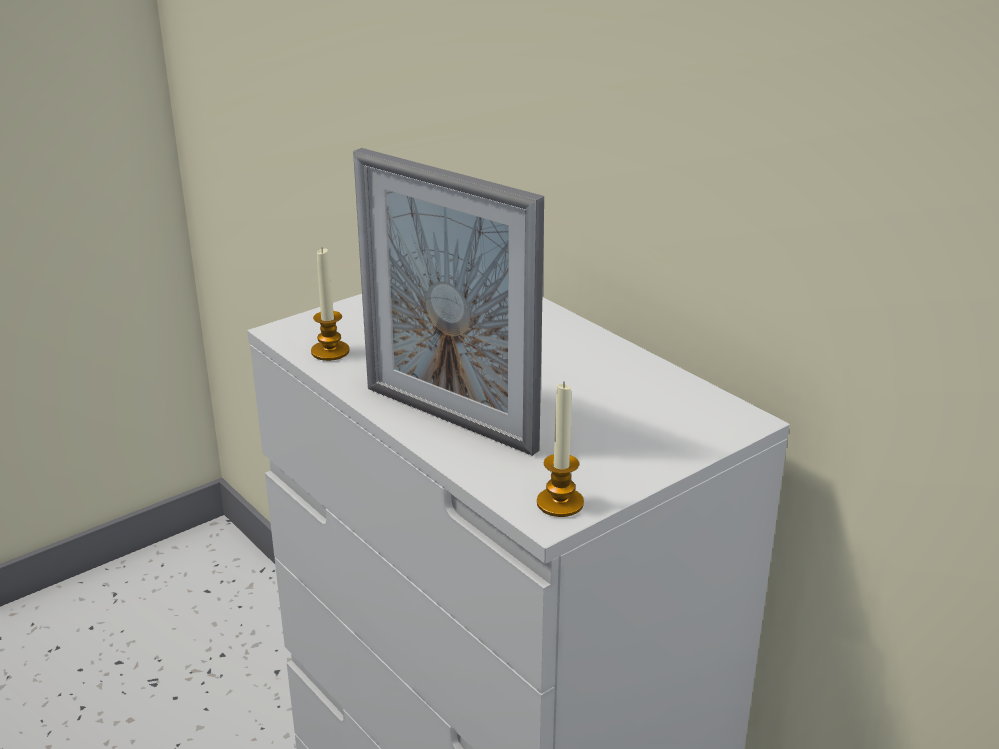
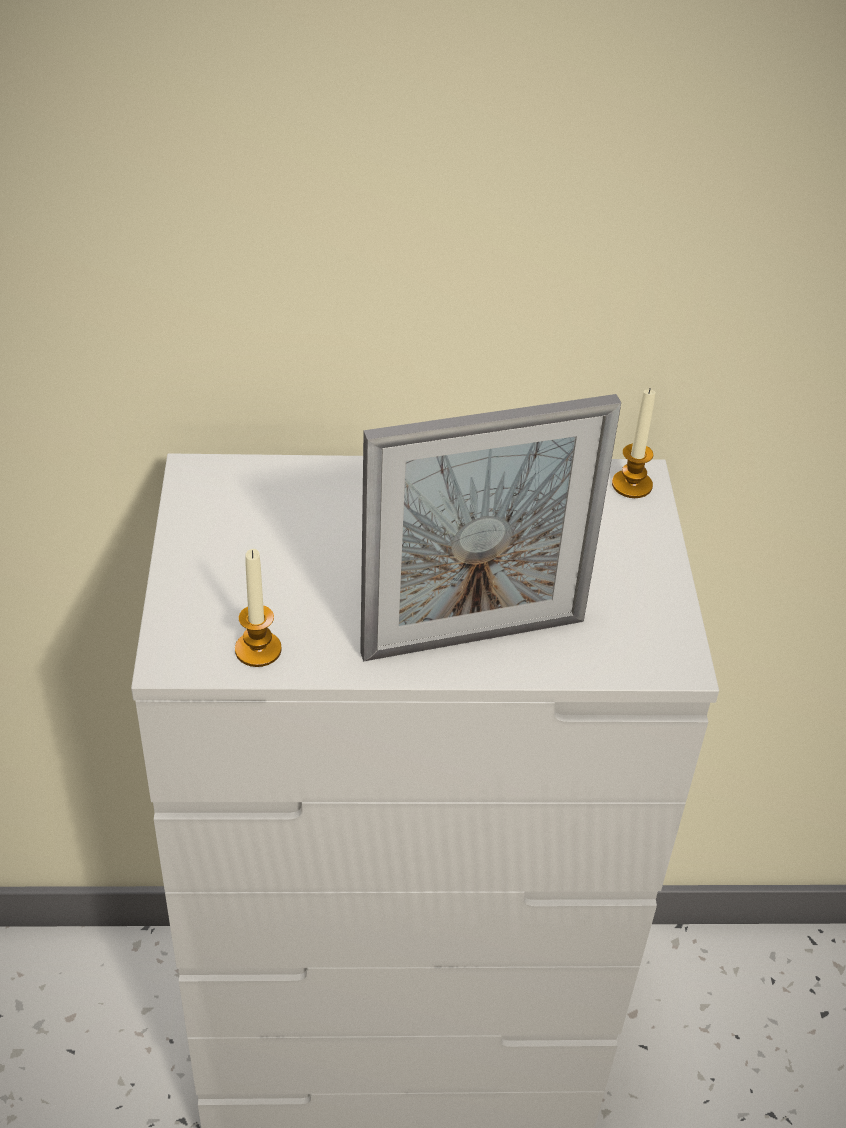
camera: 55 degrees left, 15 degrees up
candle [537,383,584,517] -> candle moved to [612,389,656,498]

